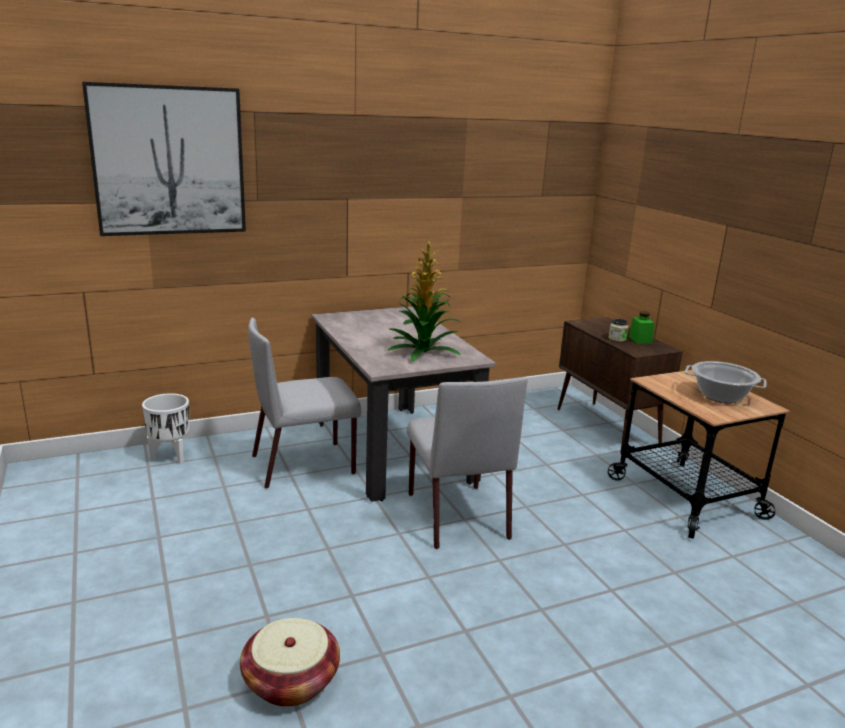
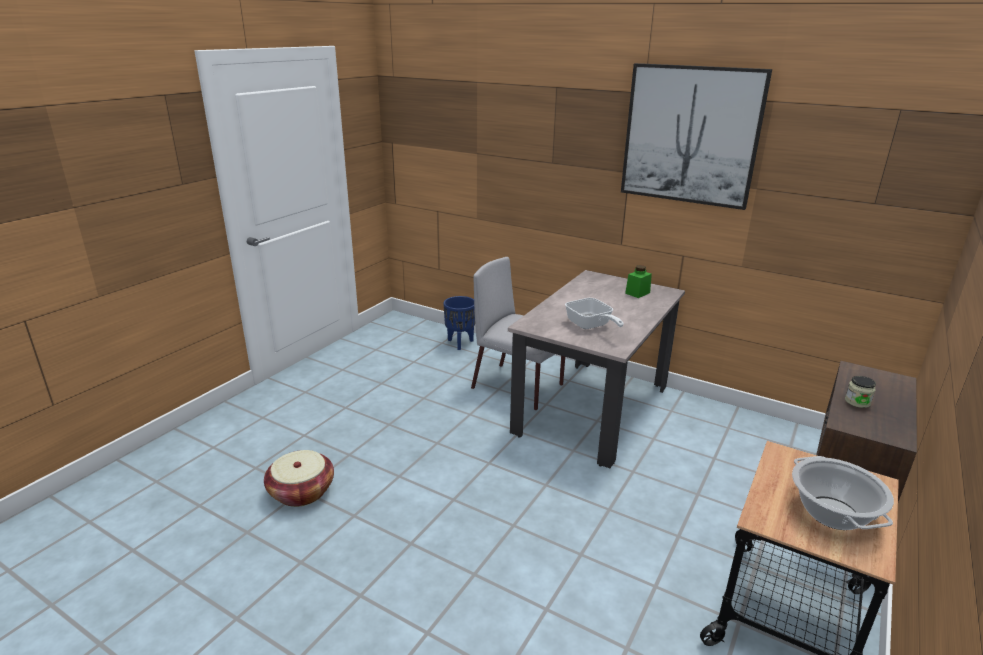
camera: 55 degrees right, 5 degrees up
picture [82,82,246,236] -> picture moved to [621,63,772,210]
white planter [142,393,190,464] -> blue planter [443,296,475,350]
potted plant [387,241,461,362] -> frying pan [565,298,624,329]
grey chair [407,377,528,549] -> none
green jar [629,311,655,344] -> green jar moved to [625,265,652,298]

